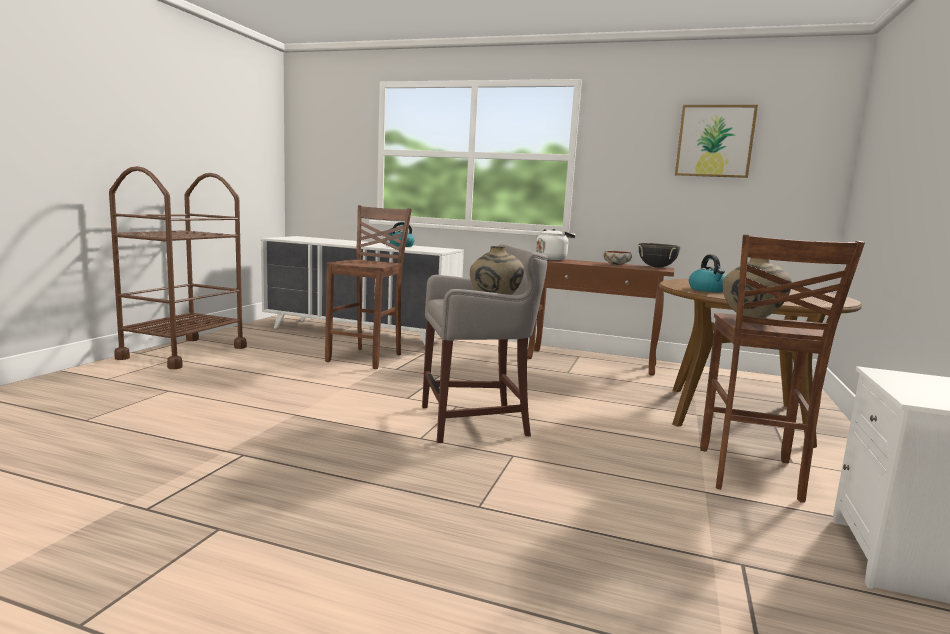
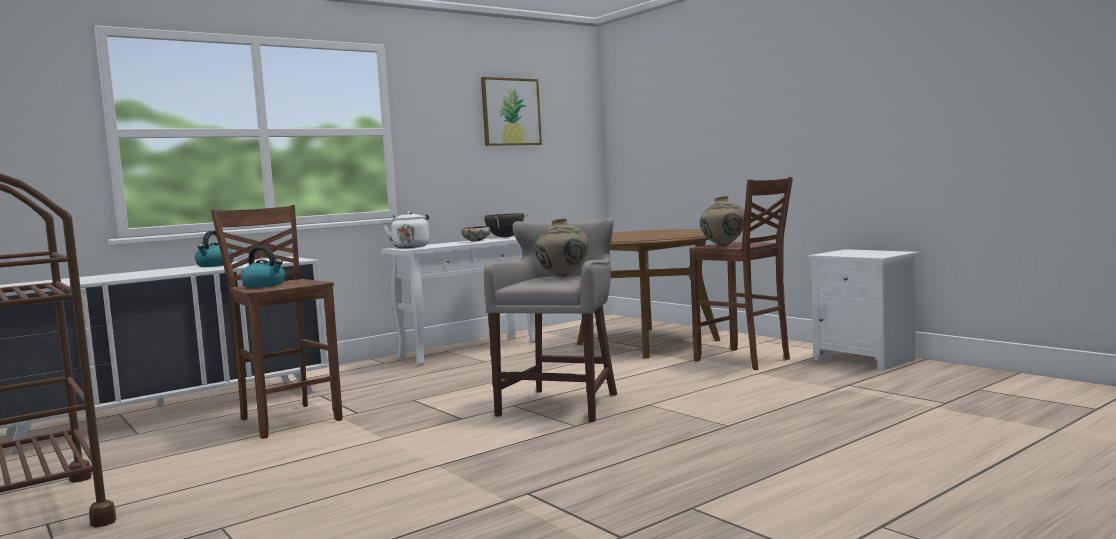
camera: 55 degrees left, 5 degrees down
brown console table [527,259,674,376] -> white console table [381,236,535,366]
kettle [689,254,726,292] -> kettle moved to [241,246,285,288]

